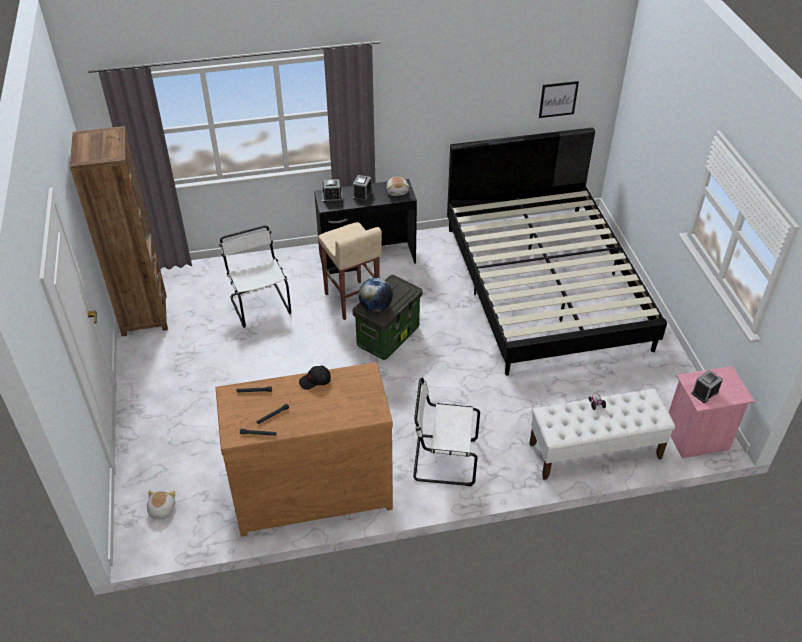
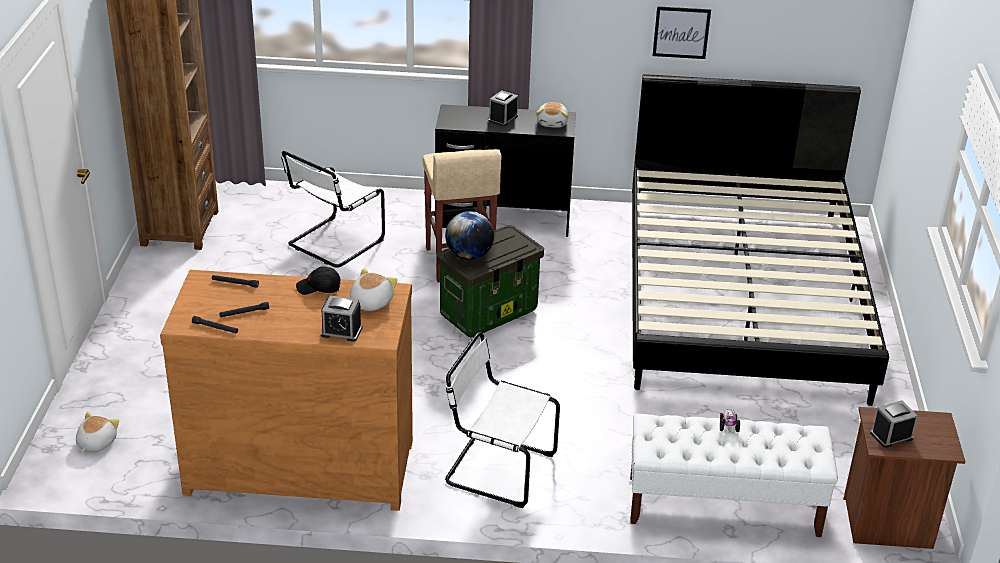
camera: 15 degrees right, 10 degrees down
white chair [219,225,292,328] -> white chair turned 135 degrees counterclockwise [281,151,385,268]
alarm clock [323,179,342,202] -> alarm clock moved to [321,296,363,342]
picture [539,81,579,118] -> picture moved to [653,6,711,59]
pink nightstand [669,366,755,458] -> brown nightstand [844,407,966,549]
none -> plush toy [350,268,398,311]

